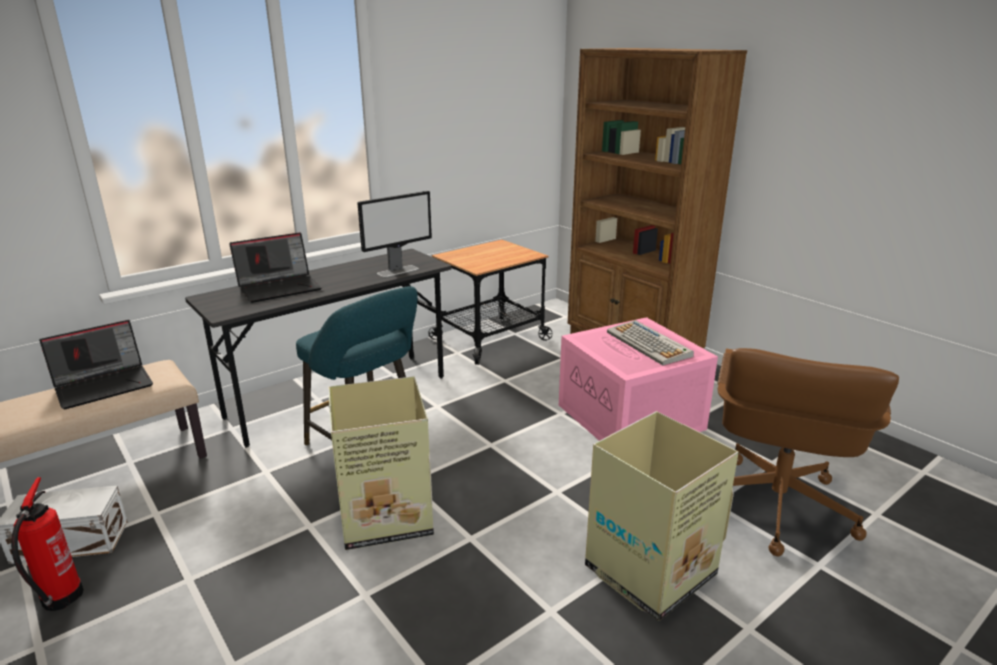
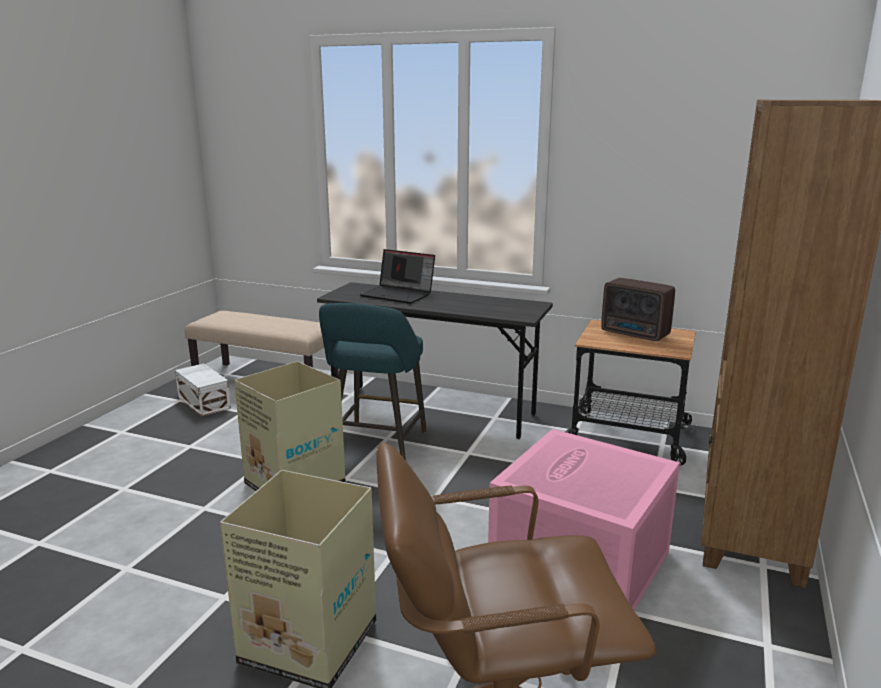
camera: 60 degrees right, 5 degrees down
fire extinguisher [11,477,84,611] -> none
laptop [39,320,153,409] -> none
monitor [357,191,432,277] -> none
keyboard [607,320,694,365] -> none
none -> radio [601,278,675,341]

